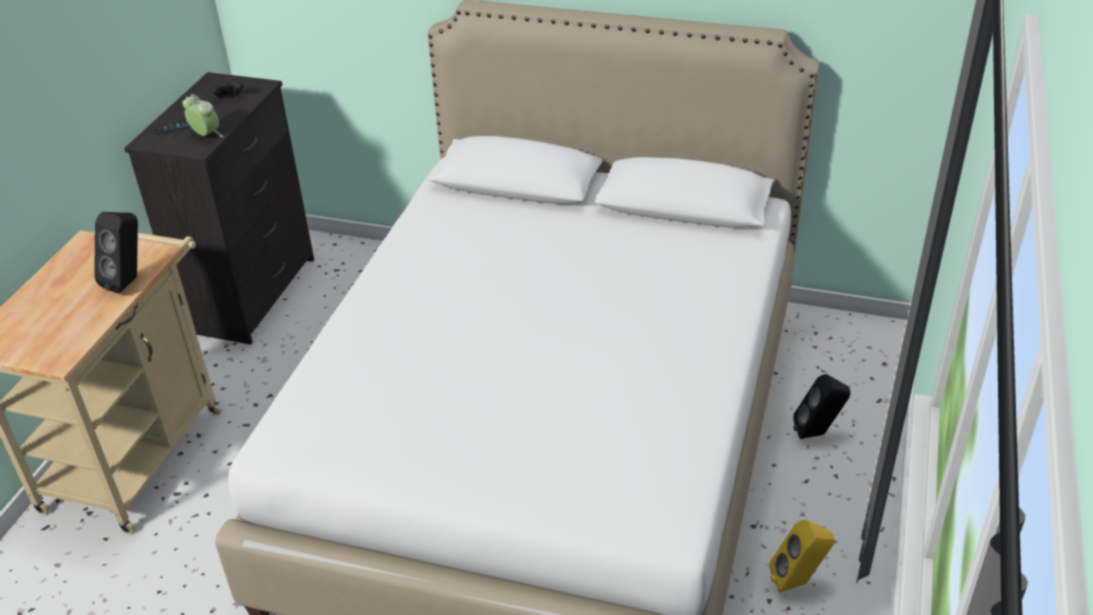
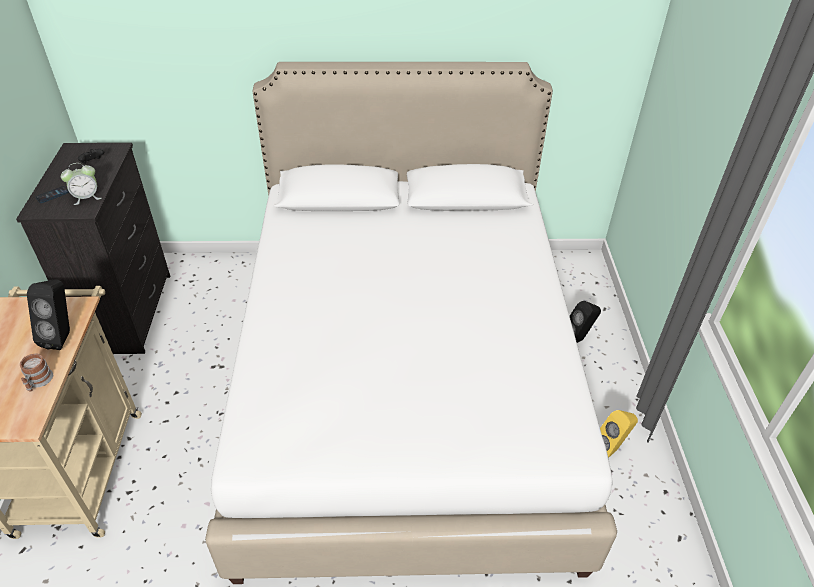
camera: 20 degrees left, 5 degrees up
alarm clock [182,94,223,137] -> alarm clock turned 135 degrees clockwise [61,163,102,205]
none -> mug [20,353,53,392]

